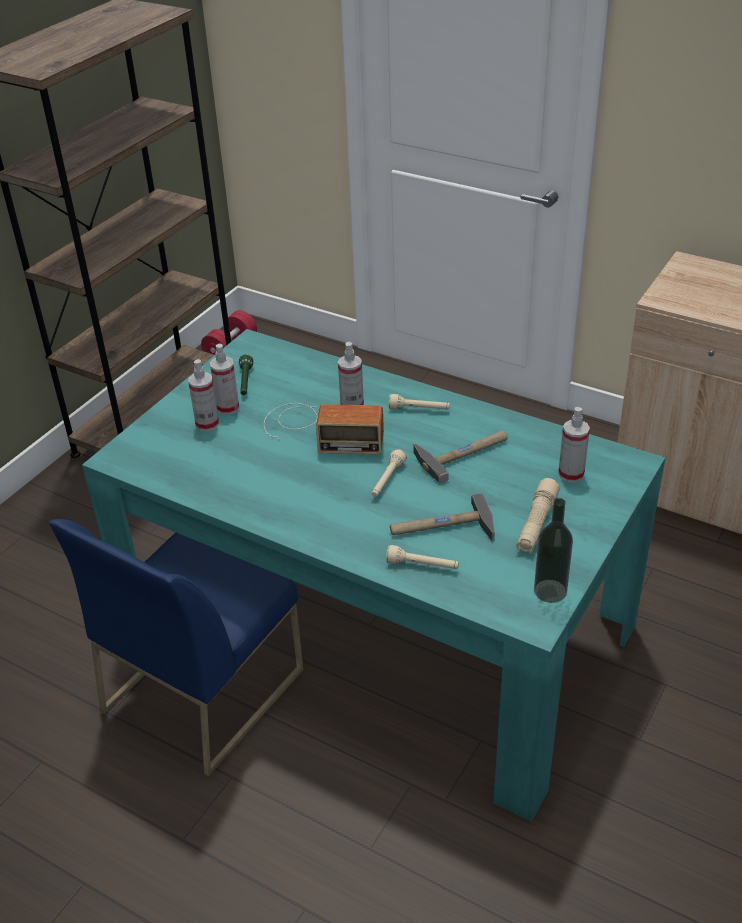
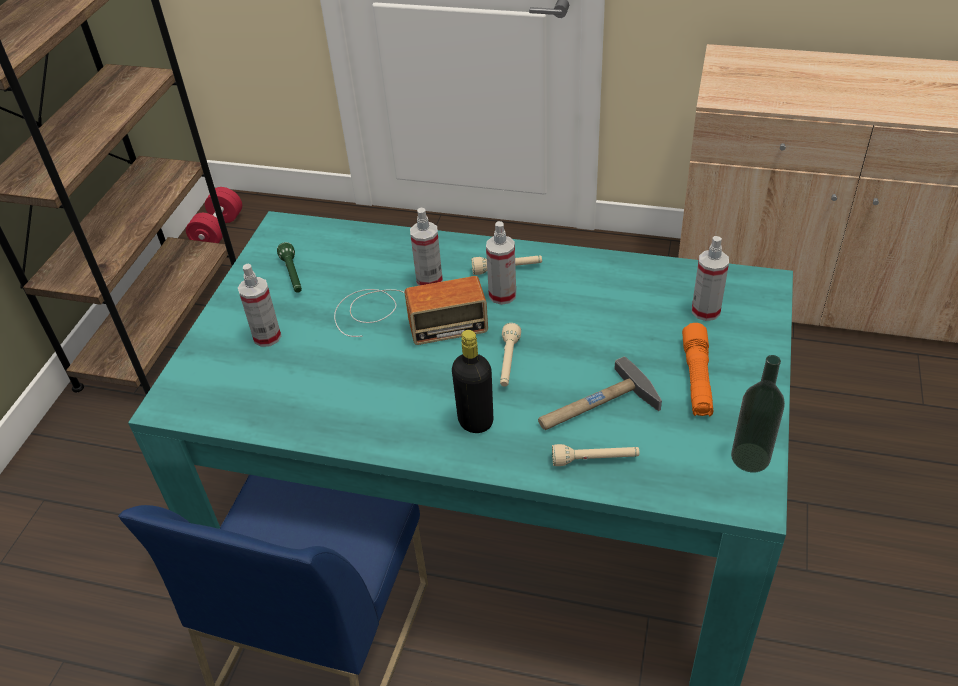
camera: 15 degrees left, 5 degrees up
spray bottle [210,344,239,415] -> spray bottle moved to [486,221,516,305]
hammer [413,431,508,483] -> none
beige flashlight [516,478,560,553] -> orange flashlight [682,323,713,416]
none -> black bottle [452,330,493,433]

